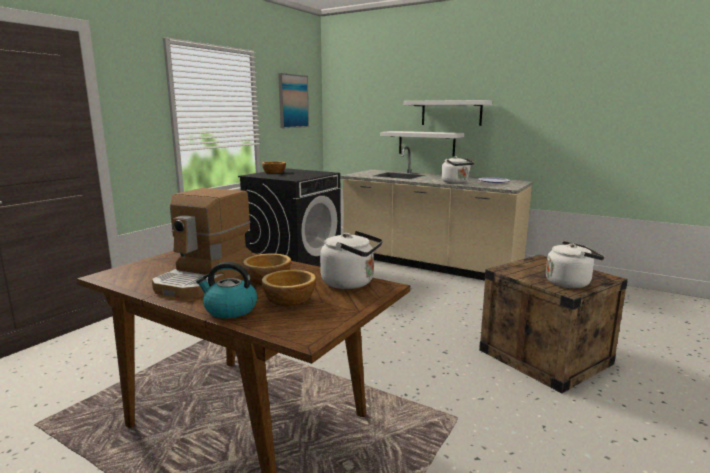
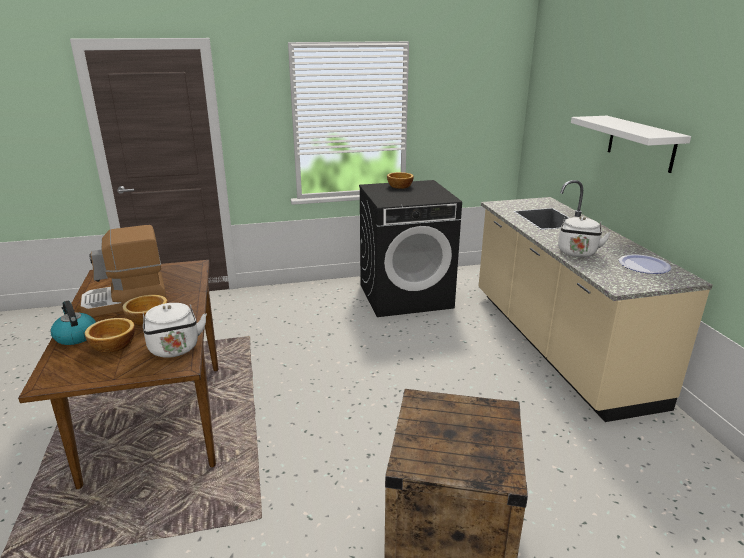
camera: 45 degrees right, 10 degrees up
picture [278,73,309,128] -> none
white shelf [380,131,464,156] -> none
white kettle [546,241,604,288] -> none

